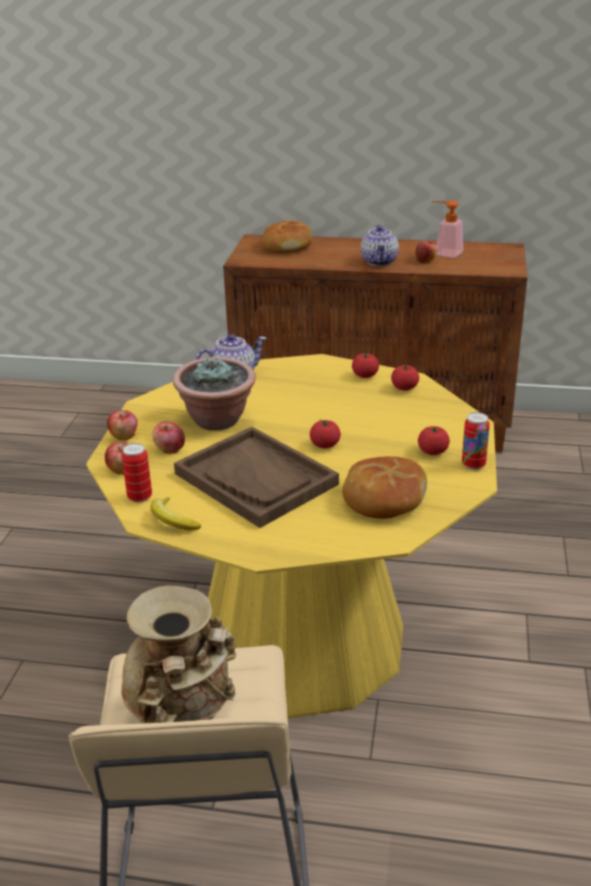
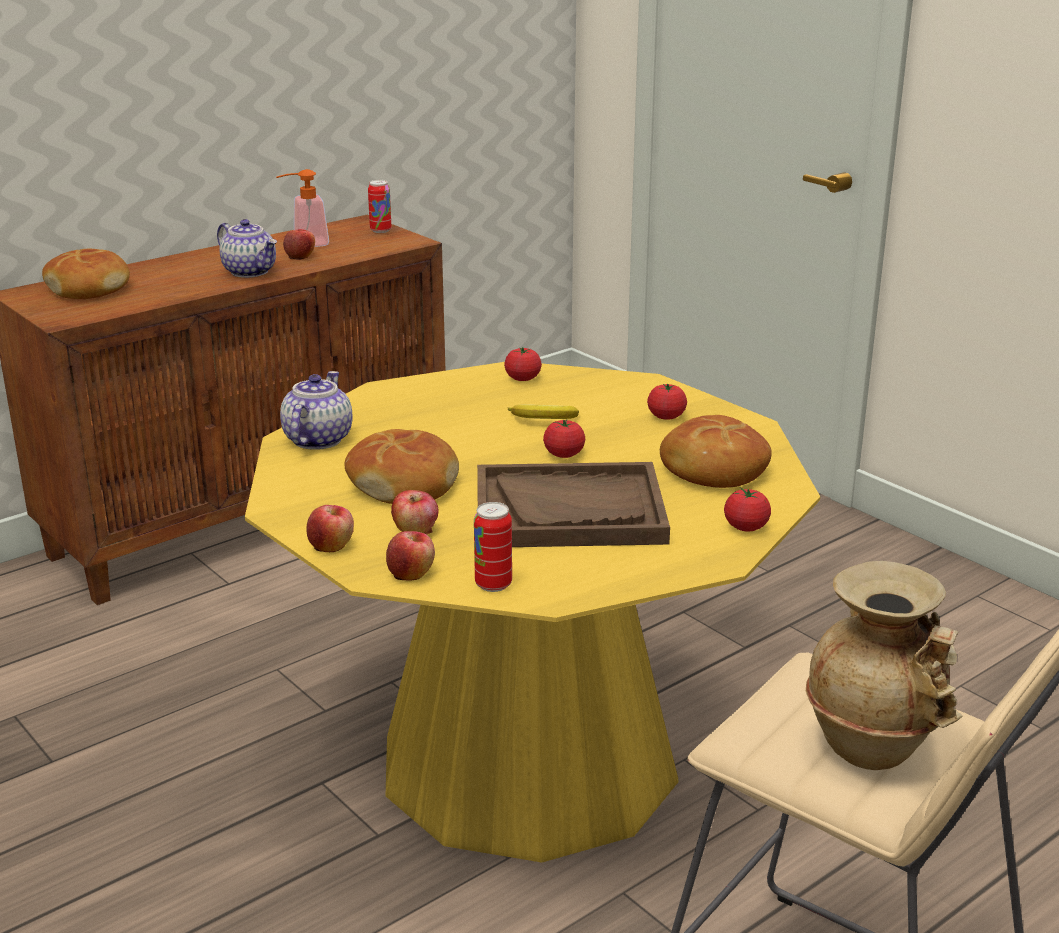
camera: 50 degrees left, 5 degrees down
banana [151,497,201,531] -> banana moved to [508,404,579,419]
potted plant [173,357,256,431] -> bread [344,429,459,504]
tomato [352,352,379,378] -> tomato moved to [724,487,771,531]
can [462,412,490,470] -> can moved to [368,180,392,233]

